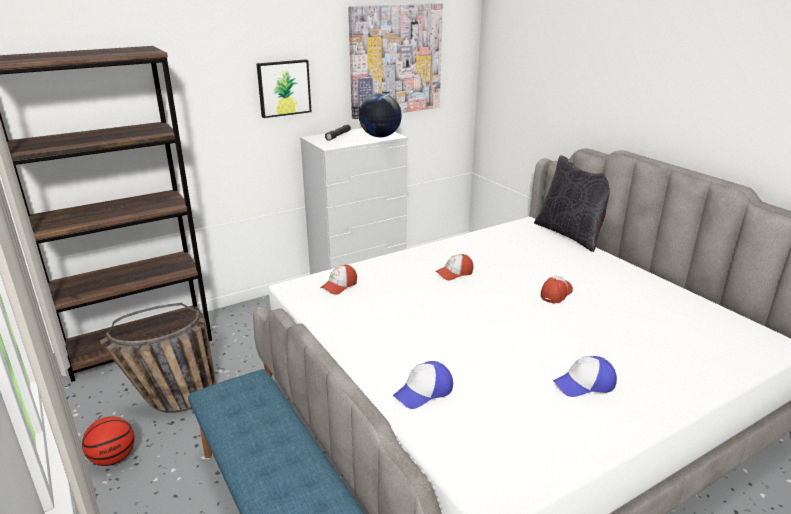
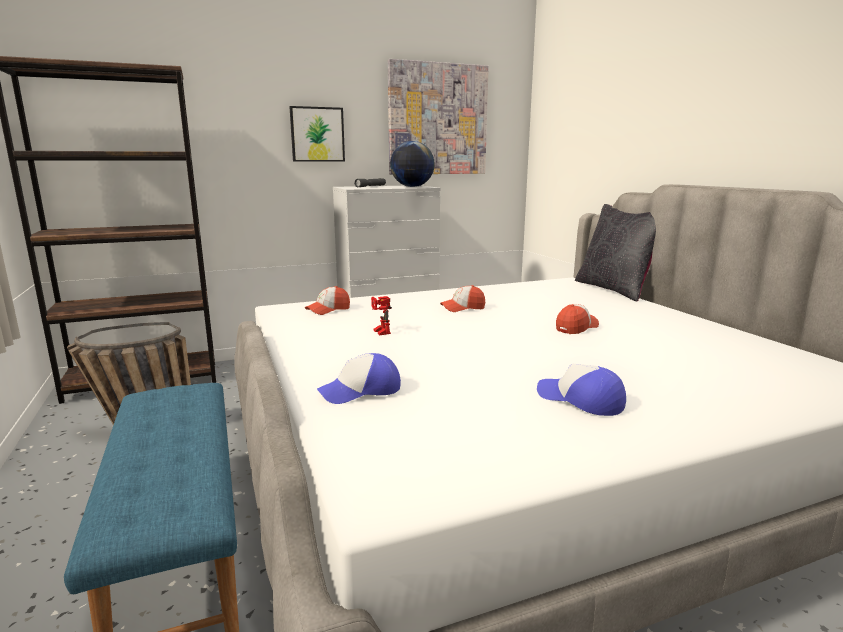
camera: 10 degrees right, 10 degrees down
basketball [82,416,135,466] -> none
cap [553,356,617,397] -> cap turned 45 degrees clockwise [537,364,626,416]
none -> toy robot [371,296,392,335]

